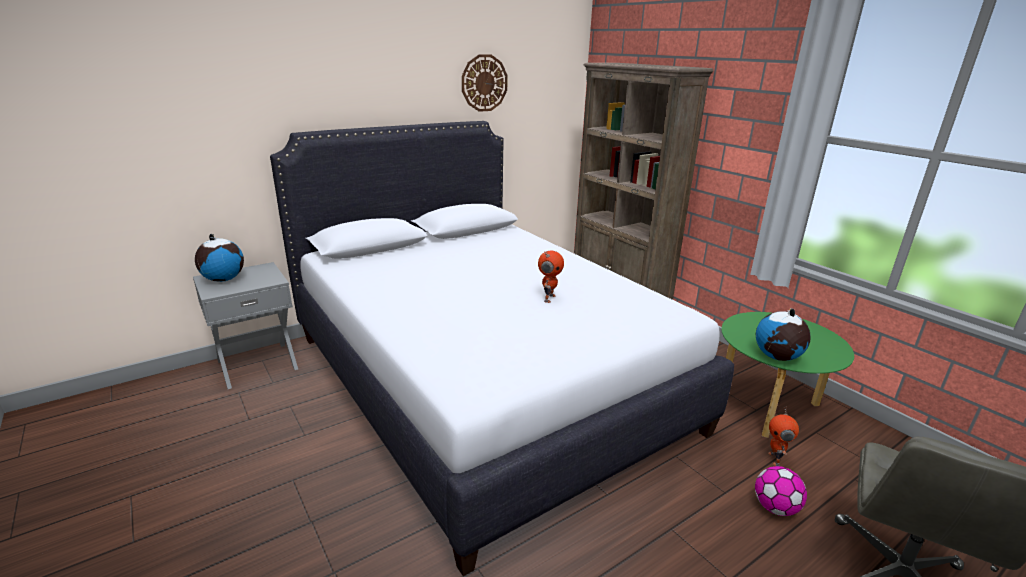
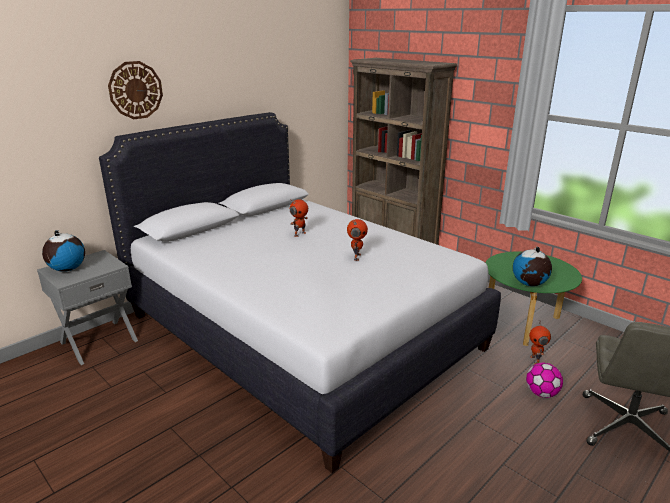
camera: 10 degrees left, 0 degrees up
wall clock [462,54,508,112] -> wall clock moved to [108,61,163,119]
none -> toy robot [290,199,308,237]

